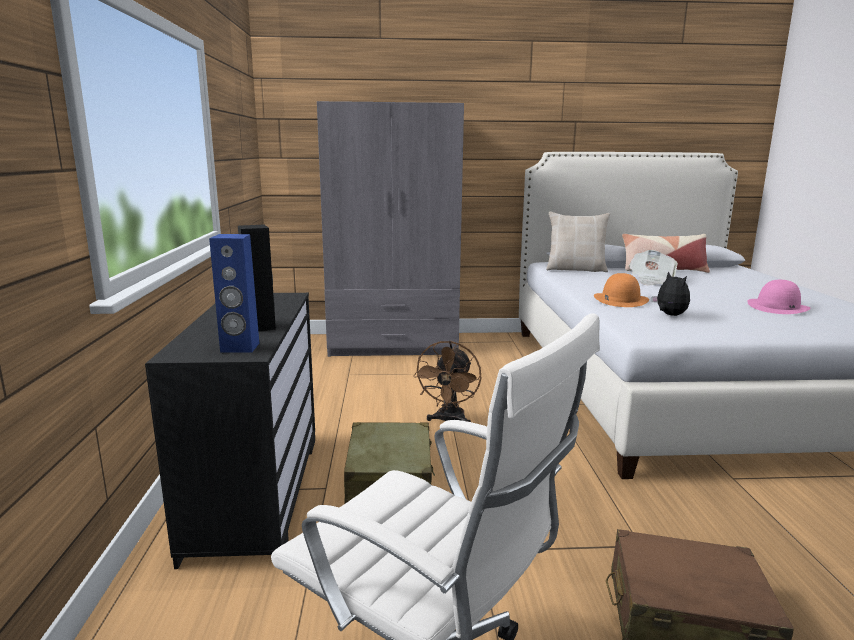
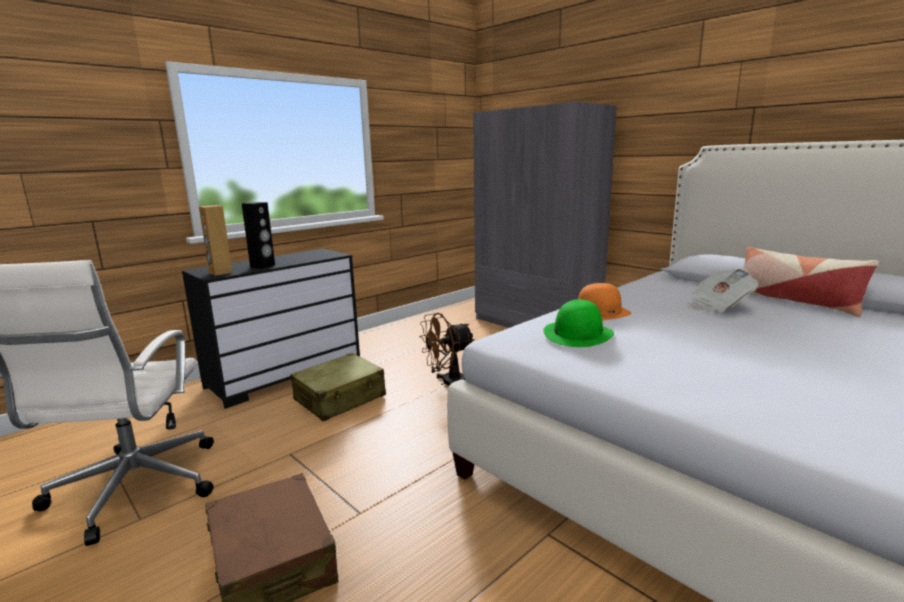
camera: 50 degrees right, 0 degrees up
blue speaker [209,234,259,353] -> brown speaker [199,205,233,276]
beige pillow [546,212,610,272] -> none
plush toy [652,271,690,316] -> green hat [543,299,614,347]
pink hat [747,280,811,314] -> none

